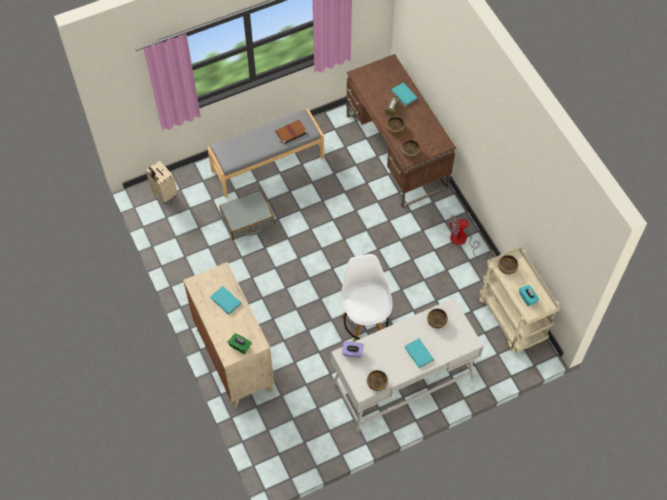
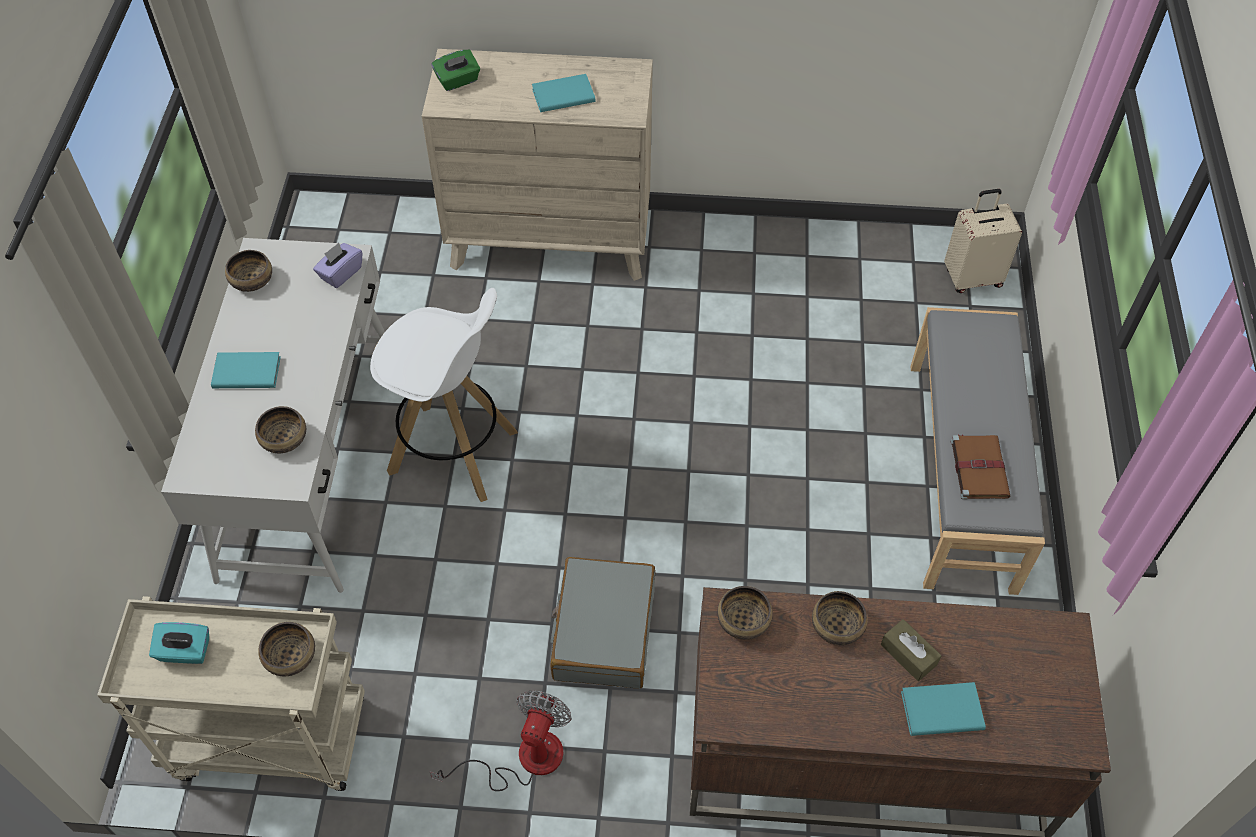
camera: 120 degrees right, 5 degrees down
grey suitcase [219,190,275,240] -> grey suitcase moved to [550,557,655,689]

